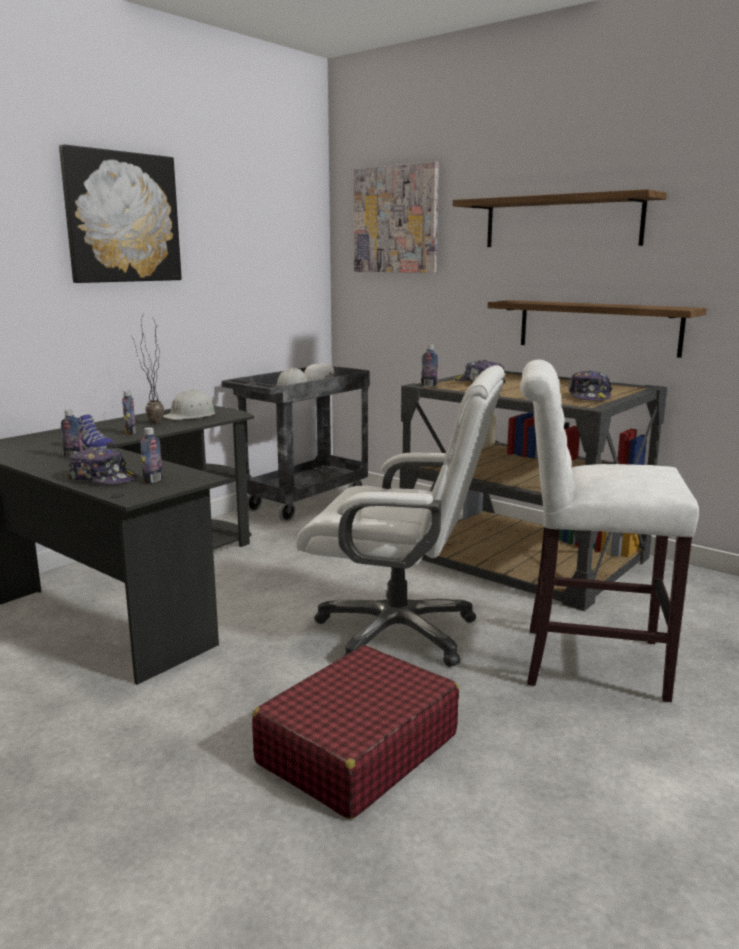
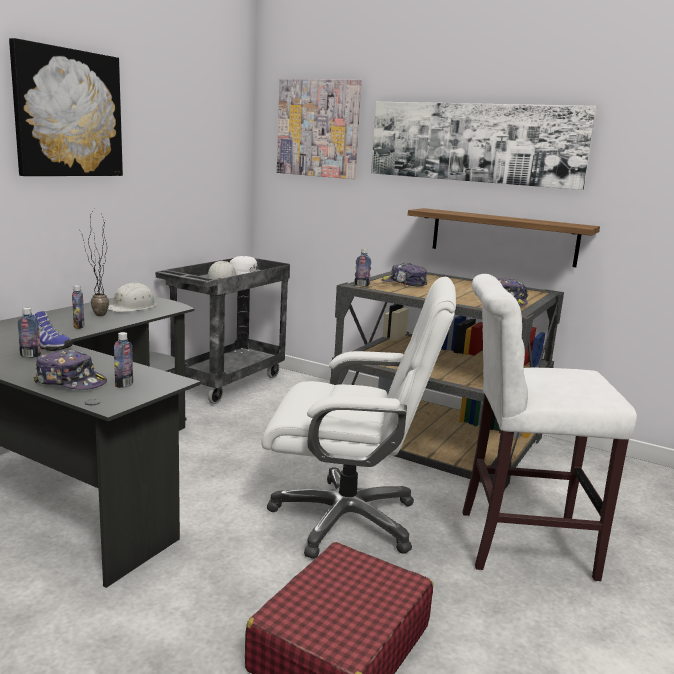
camera: 10 degrees left, 0 degrees up
shelf [453,189,667,247] -> picture [371,102,597,190]

